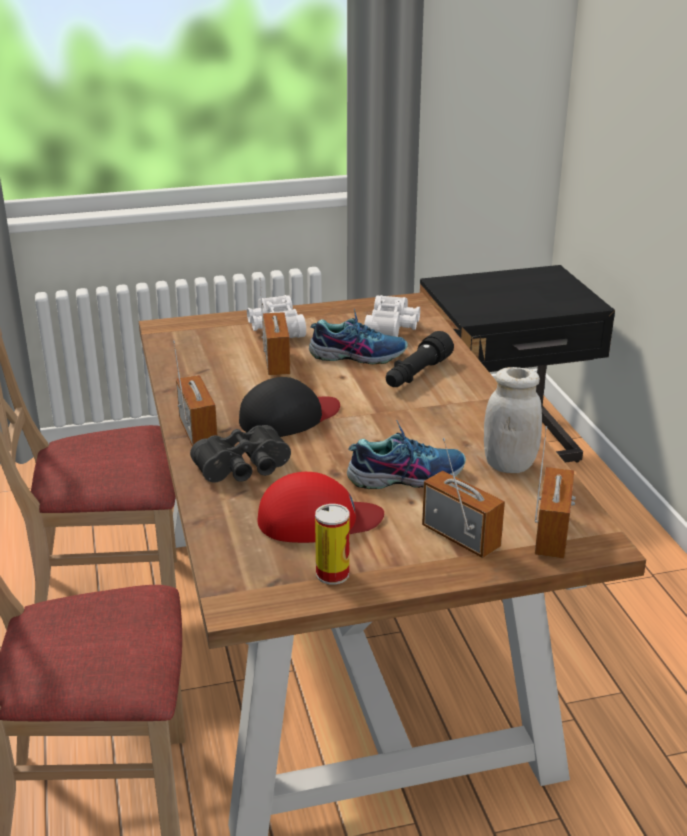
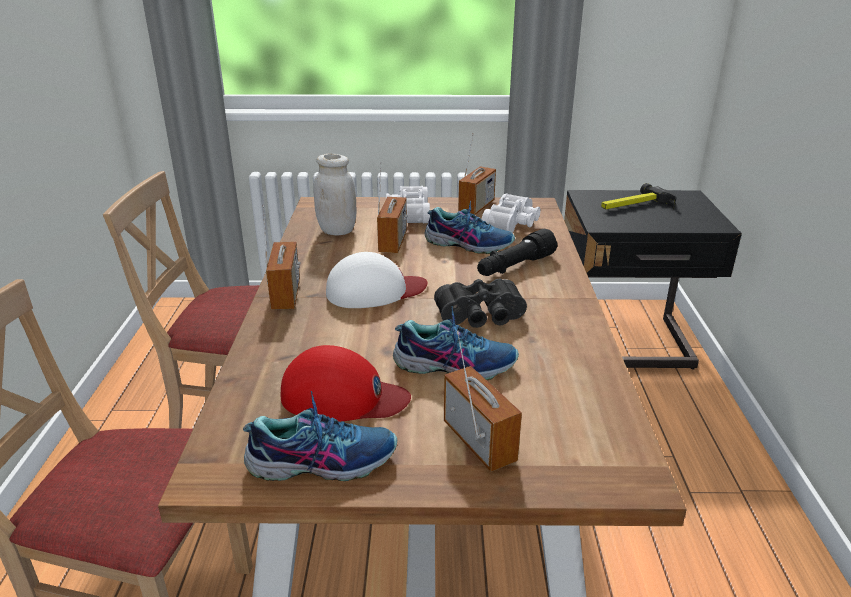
camera: 15 degrees right, 0 degrees up
black binoculars [190,425,291,482] -> black binoculars moved to [434,279,527,328]
black cap [239,377,340,437] -> white cap [326,252,427,308]
can [315,504,350,584] -> shoe [243,391,397,481]
white jar [484,367,542,473] -> white jar moved to [313,154,356,235]
radio [535,426,576,558] -> radio moved to [458,133,496,215]
none -> hammer [601,183,676,210]

